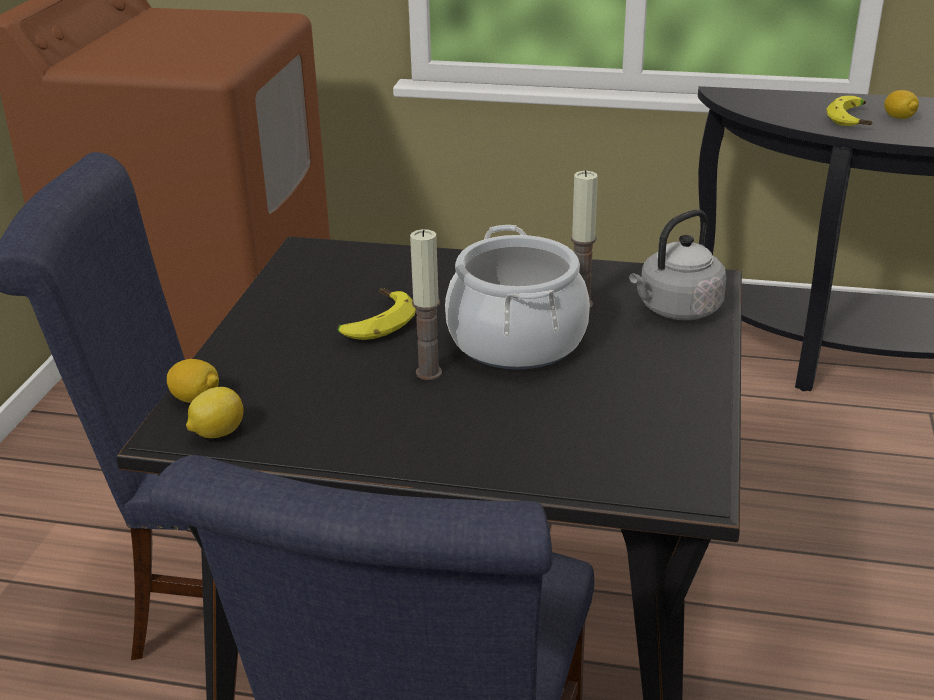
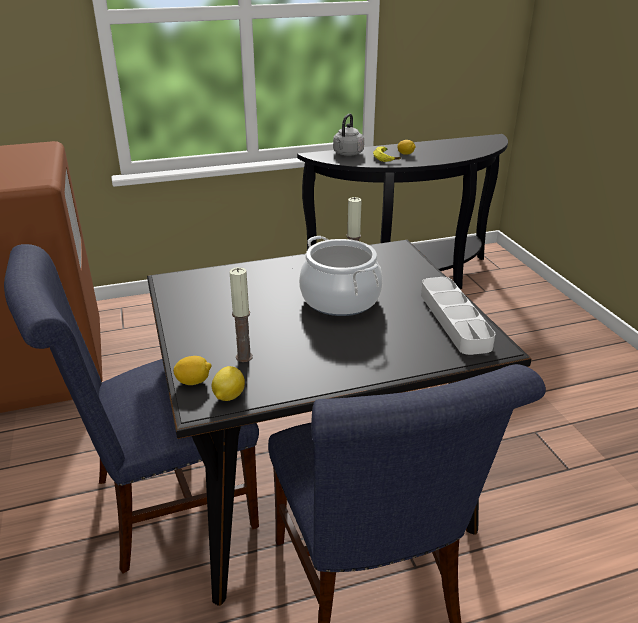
camera: 30 degrees left, 0 degrees up
banana [337,288,416,340] -> none
candle [410,229,442,380] -> candle moved to [229,267,253,362]
grey kettle [629,210,726,320] -> grey kettle moved to [333,114,364,156]
none -> grey tray [421,277,495,355]

